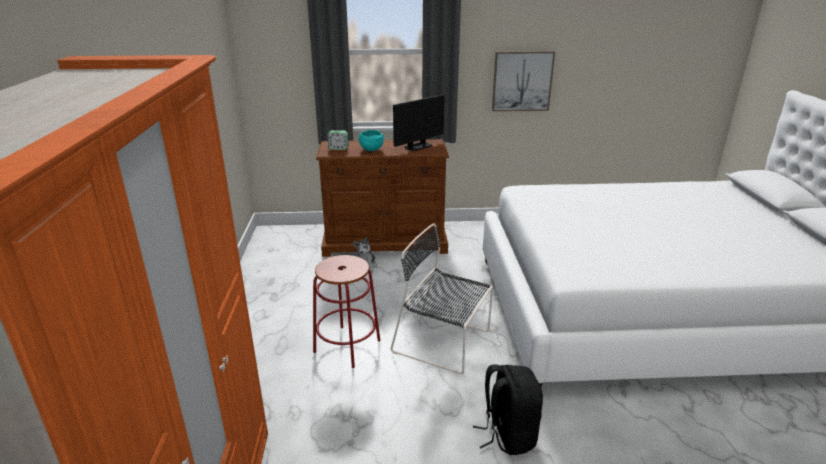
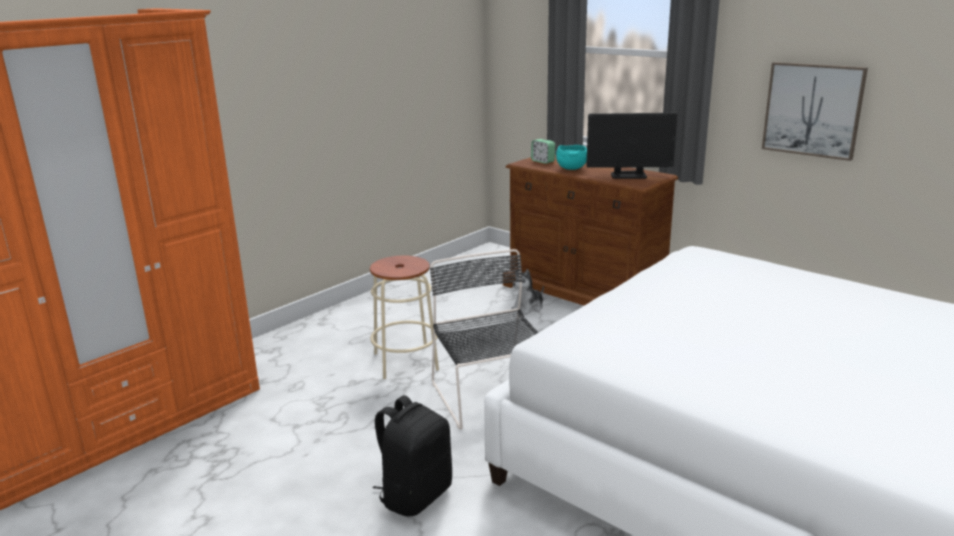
camera: 45 degrees right, 5 degrees down
red stool [313,255,380,368] -> beige stool [370,255,439,379]

